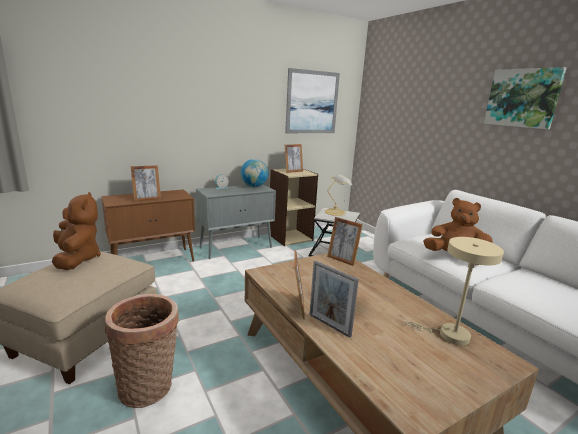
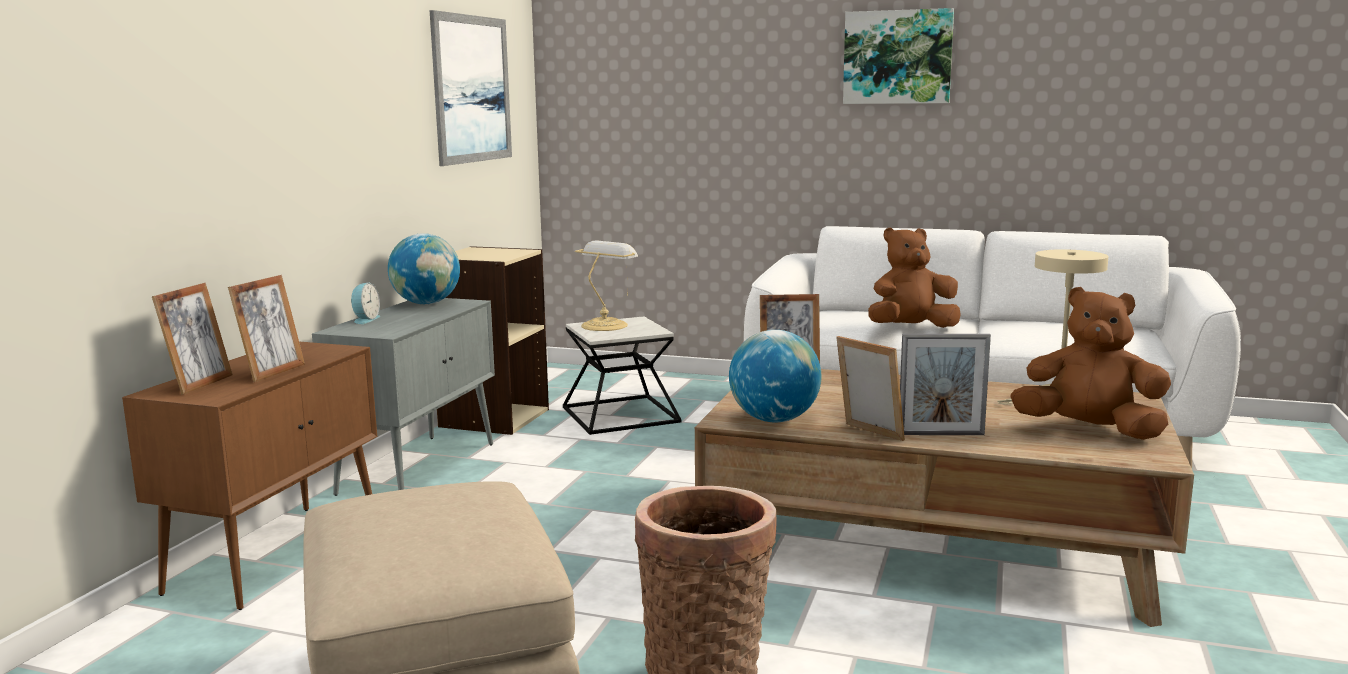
camera: 40 degrees left, 5 degrees down
brown plush toy [52,192,101,270] -> brown plush toy moved to [1010,287,1171,440]
picture frame [285,144,303,173] -> picture frame moved to [152,283,233,395]
none -> globe [729,330,822,422]

